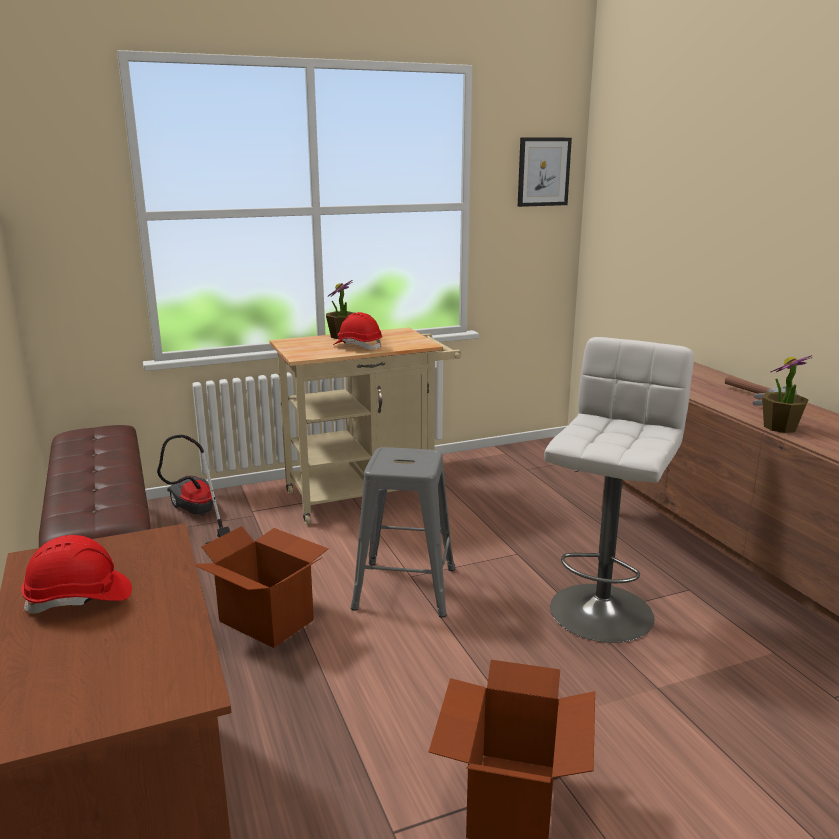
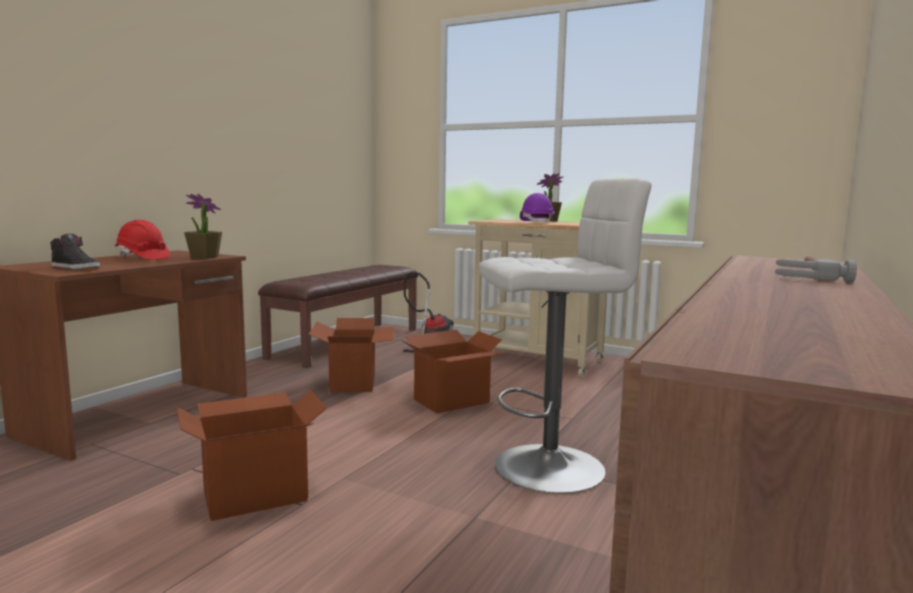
camera: 50 degrees right, 10 degrees down
red hard hat [333,312,382,350] -> purple hard hat [520,193,555,224]
grey stool [351,447,455,618] -> cardboard box [403,330,504,413]
picture [518,137,572,207] -> none
potted plant [762,355,813,433] -> potted plant moved to [184,194,222,259]
none -> black shoe [50,234,100,269]

